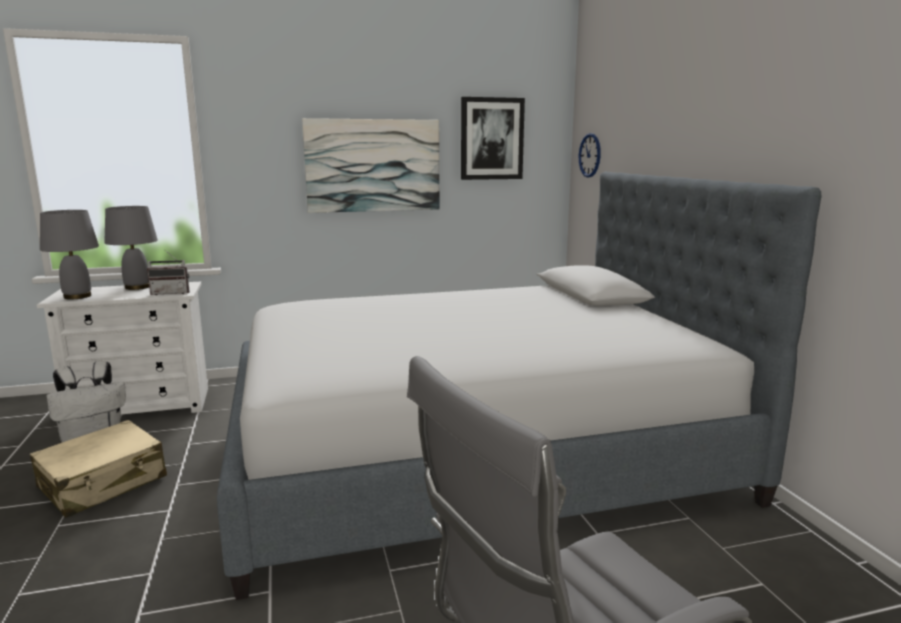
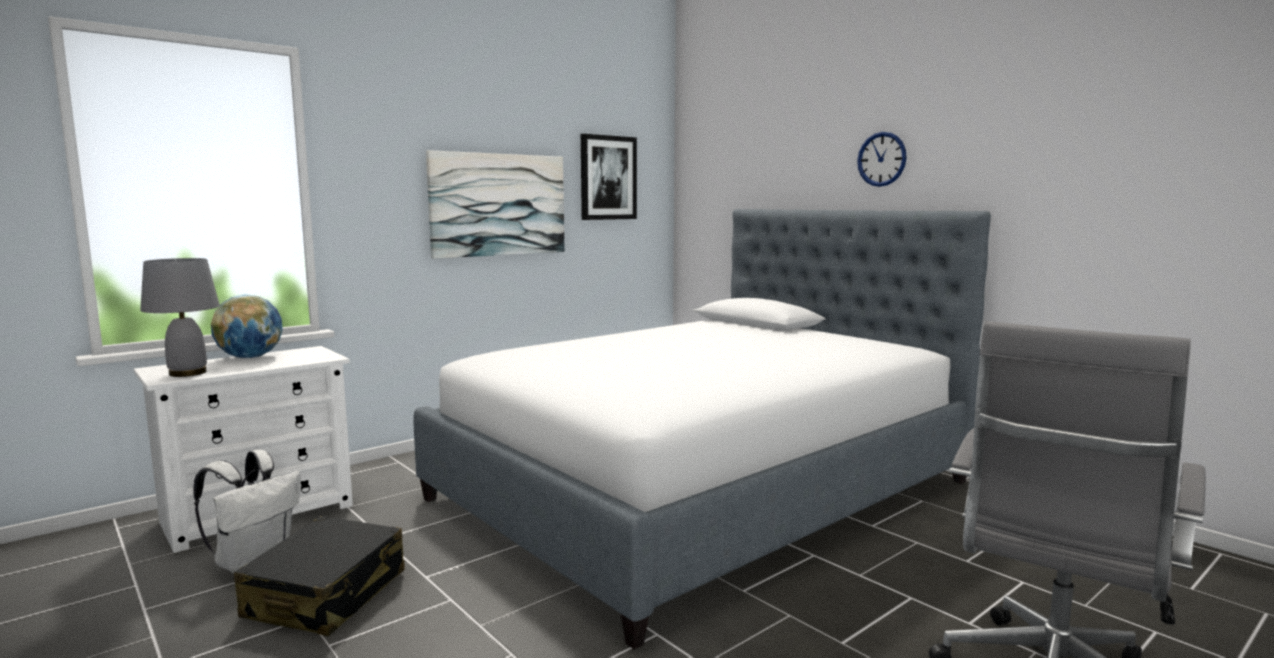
camera: 25 degrees left, 5 degrees down
beige suitcase [30,420,167,518] -> black suitcase [234,516,405,636]
grey table lamp [104,206,158,290] -> globe [211,295,283,358]
radio [147,250,190,295] -> none
wall clock [579,133,601,178] -> wall clock moved to [857,132,907,187]

